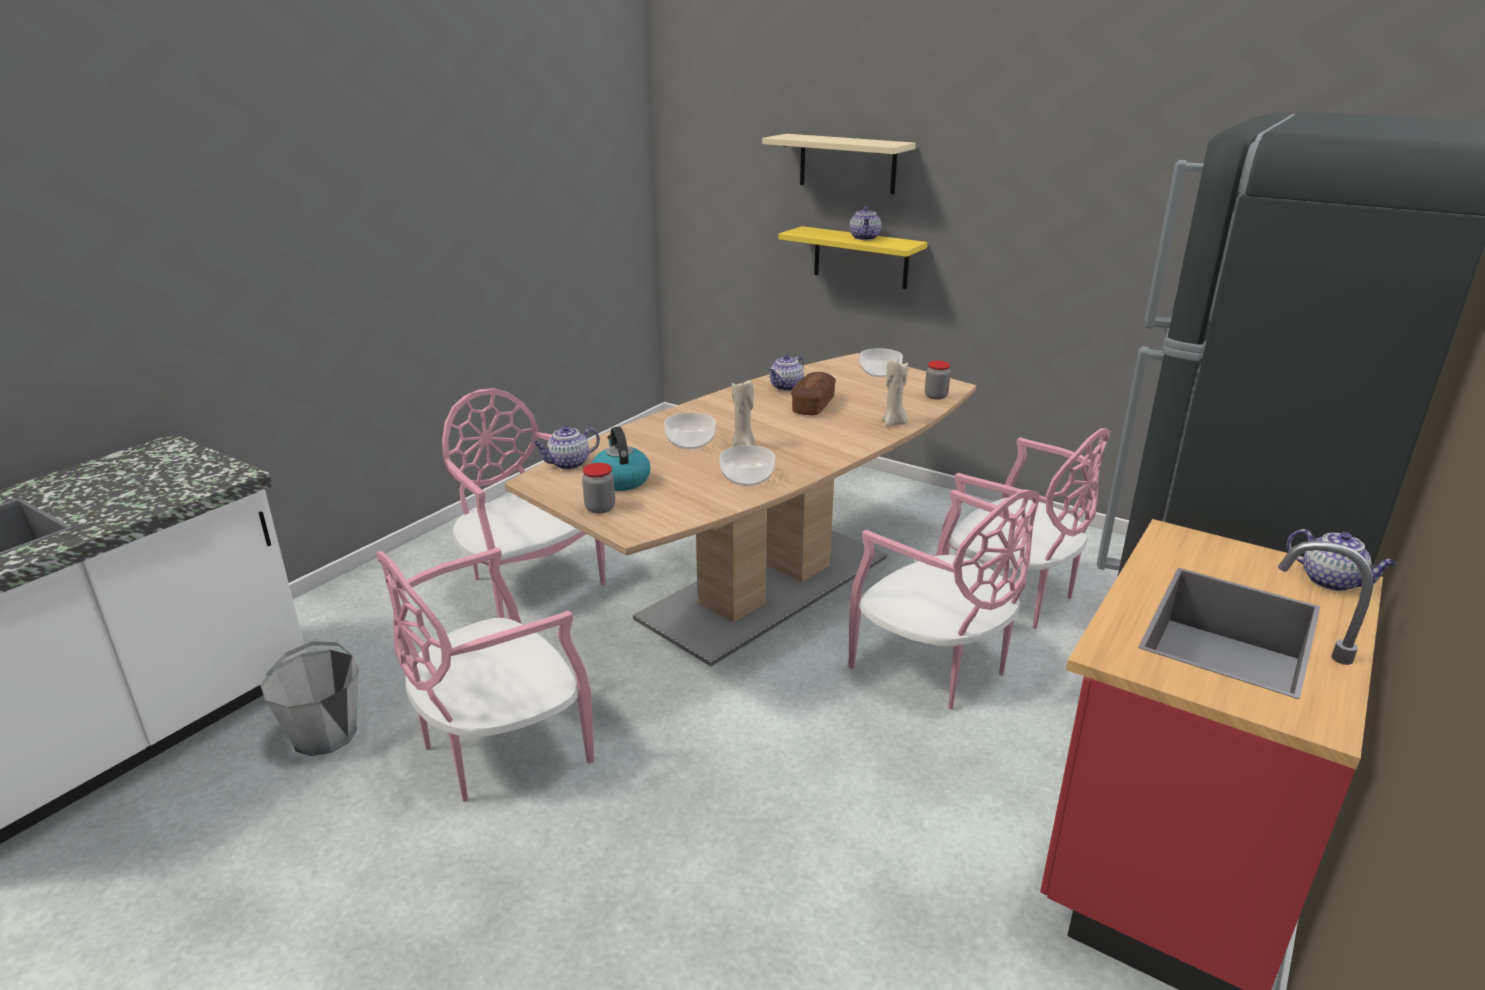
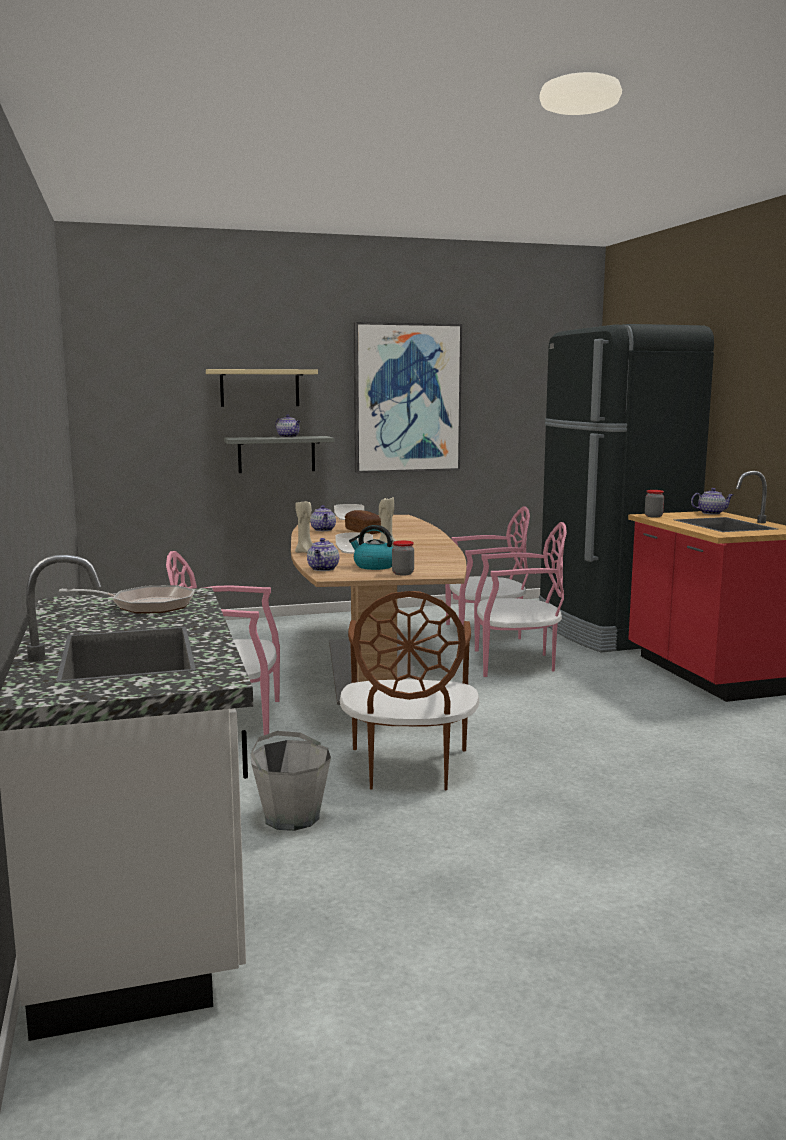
camera: 50 degrees left, 15 degrees down
pink chair [375,547,594,802] -> brown chair [340,591,479,790]
bowl [720,445,775,486] -> none
yellow shelf [778,226,927,289] -> grey shelf [224,436,334,473]
beige candle [882,359,908,426] -> beige candle moved to [295,501,313,553]
jar [925,361,951,400] -> jar moved to [645,490,664,518]
none -> frying pan [59,585,195,613]
none -> picture [354,322,462,473]

